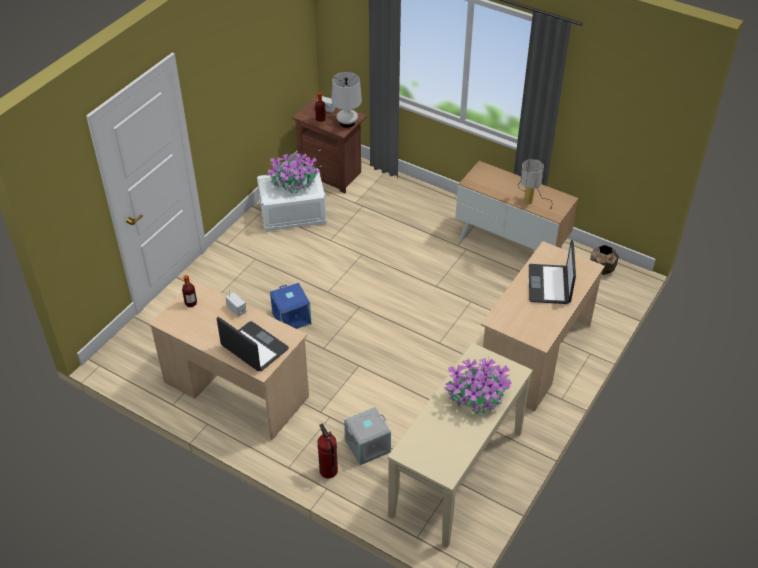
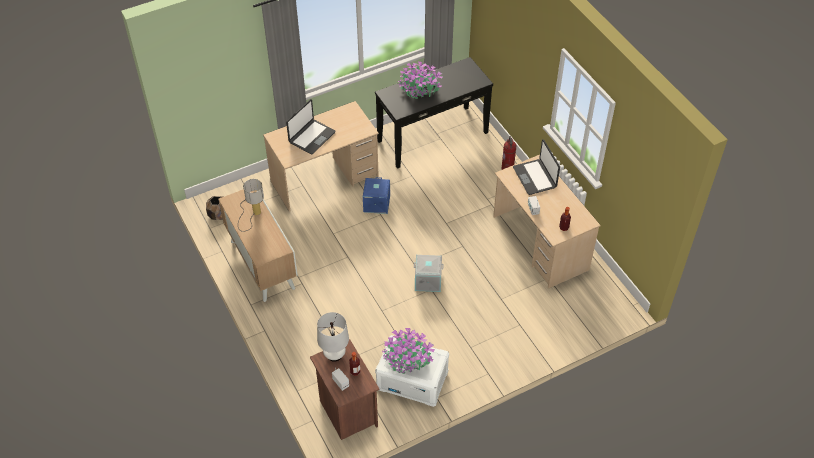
camera: 150 degrees left, 5 degrees up
blue storage box [270,283,312,329] -> blue storage box moved to [363,177,390,214]
grey storage box [344,407,391,465] -> grey storage box moved to [414,255,444,292]
beige console table [387,343,533,548] -> black console table [375,57,493,169]

